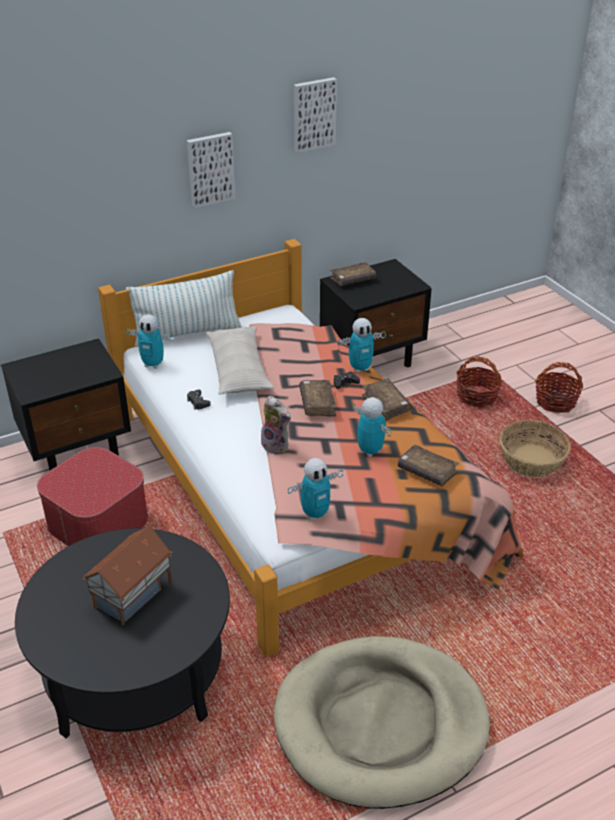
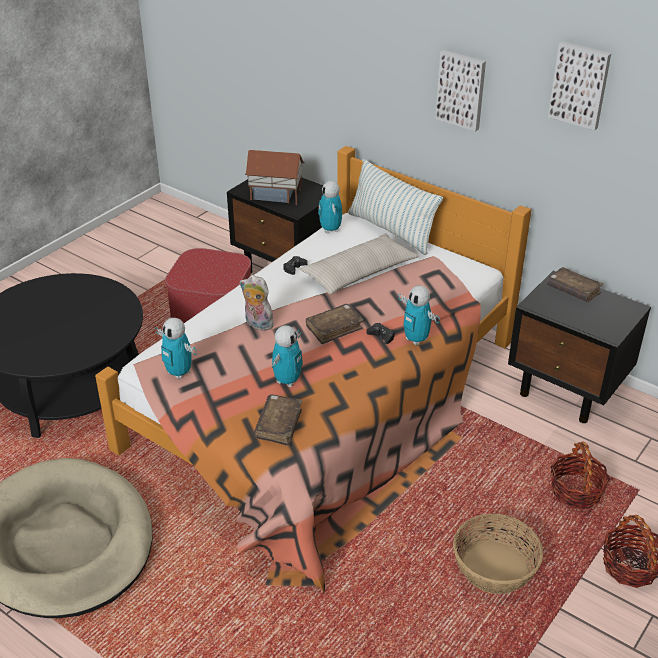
camera: 65 degrees right, 0 degrees up
toy house [82,526,172,625] -> toy house moved to [245,150,305,205]
plush toy [261,396,291,455] -> plush toy turned 105 degrees clockwise [240,275,274,331]
brown book [362,379,412,421] -> none

